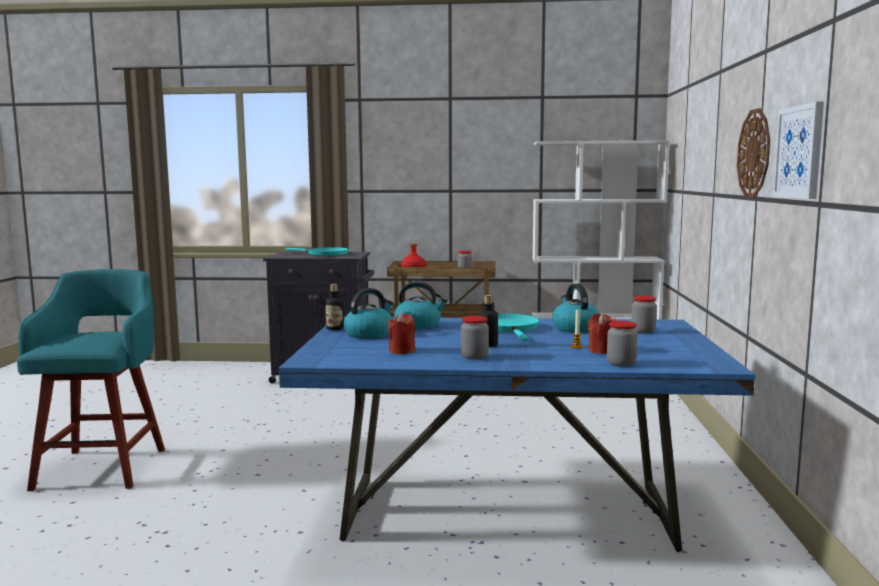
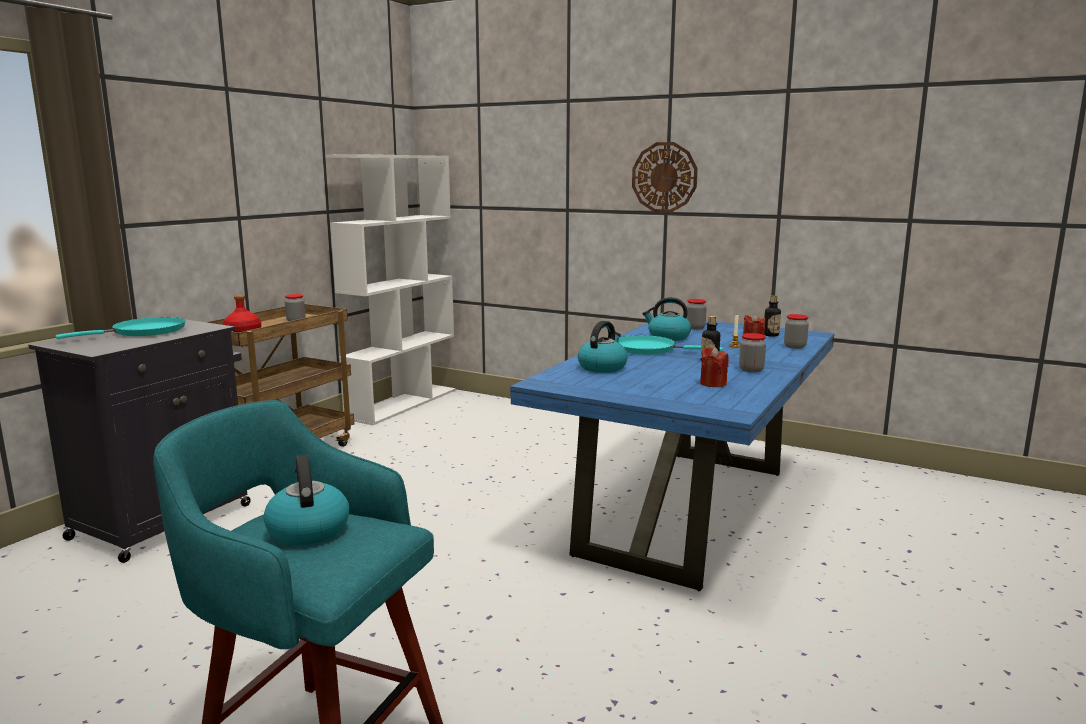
camera: 65 degrees left, 5 degrees up
bottle [325,284,344,330] -> bottle moved to [764,295,781,337]
kettle [344,288,394,339] -> kettle moved to [263,455,349,546]
picture [773,102,824,199] -> none

